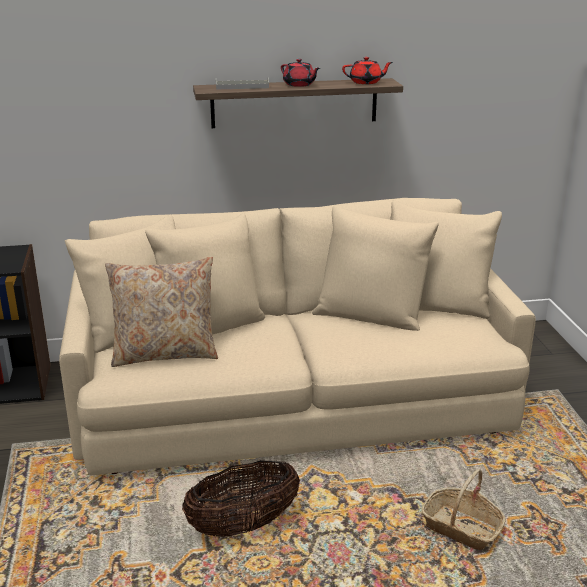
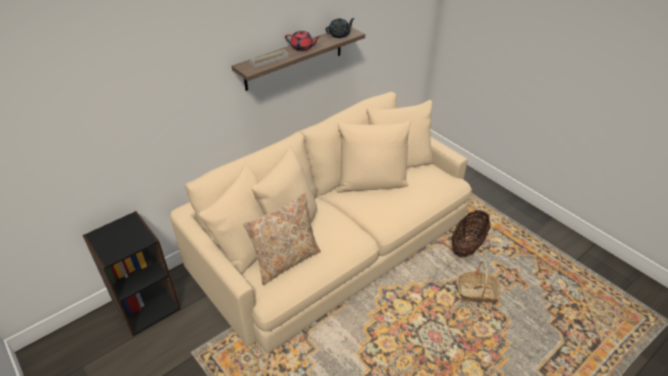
camera: 30 degrees left, 15 degrees up
basket [182,460,300,537] -> basket moved to [452,210,491,257]
red teapot [342,57,393,84] -> black teapot [325,18,355,38]

